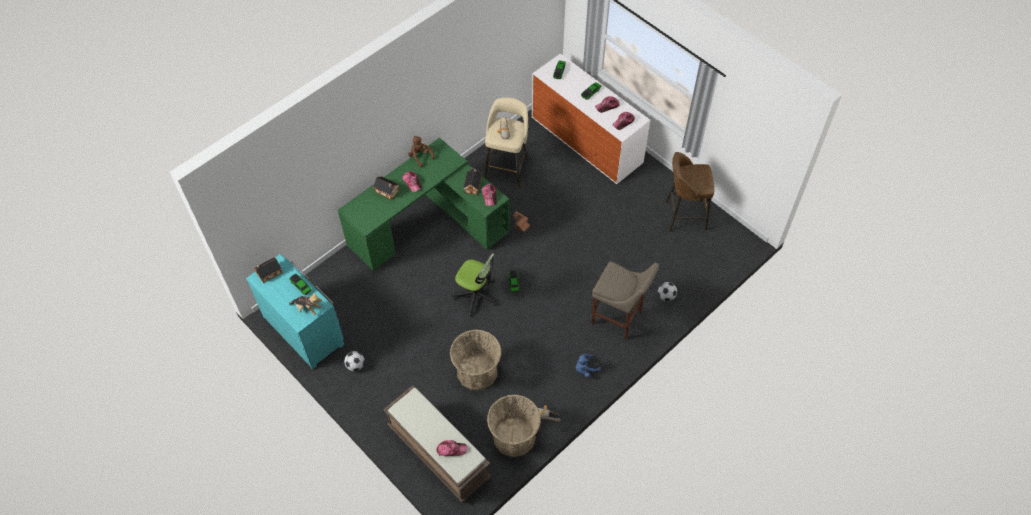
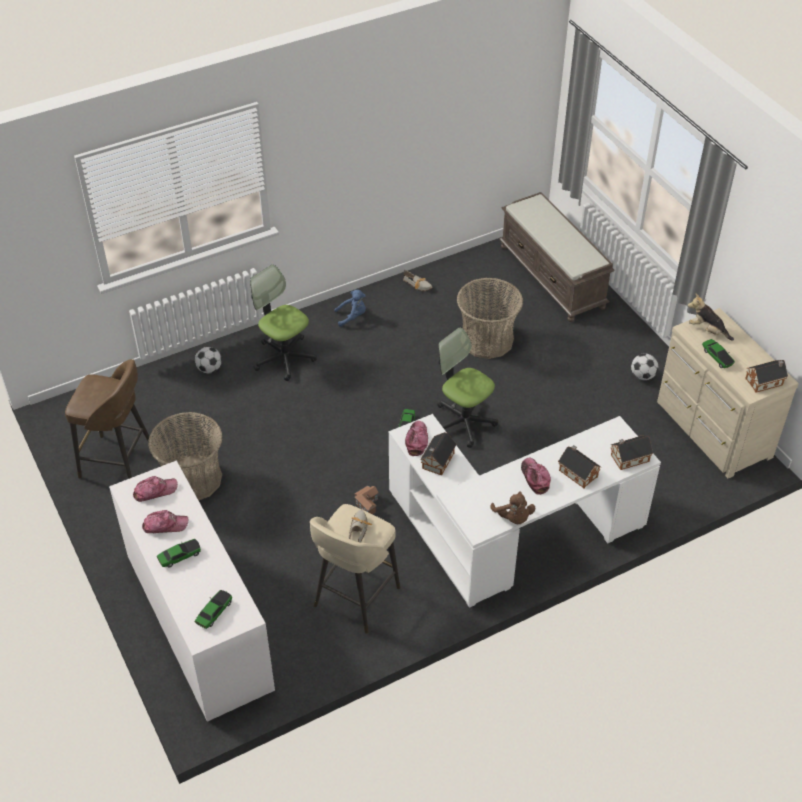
camera: 165 degrees left, 10 degrees down
turquoise dresser [246,254,344,369] -> beige dresser [657,308,799,479]
green desk [338,138,510,271] -> white desk [389,414,661,608]
cap [437,440,467,456] -> none
basket [487,395,541,457] -> basket moved to [148,412,223,501]
beige stool [591,261,659,340] -> office chair [250,265,317,381]
none -> toy house [611,436,653,470]

